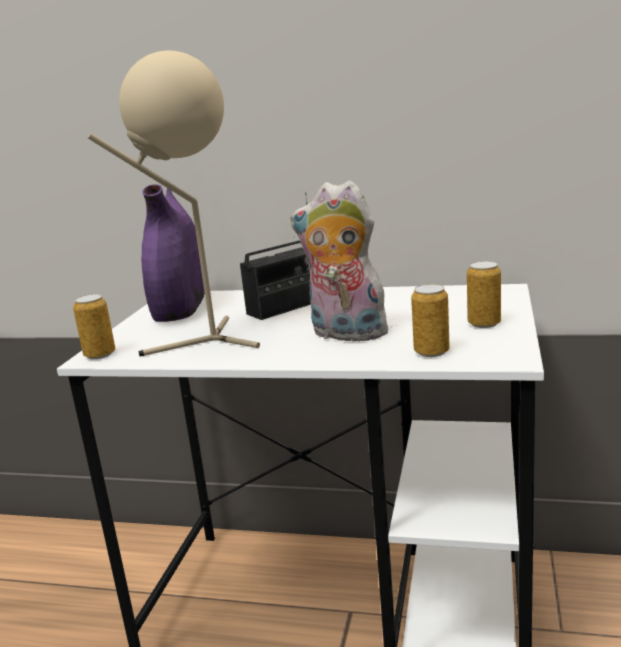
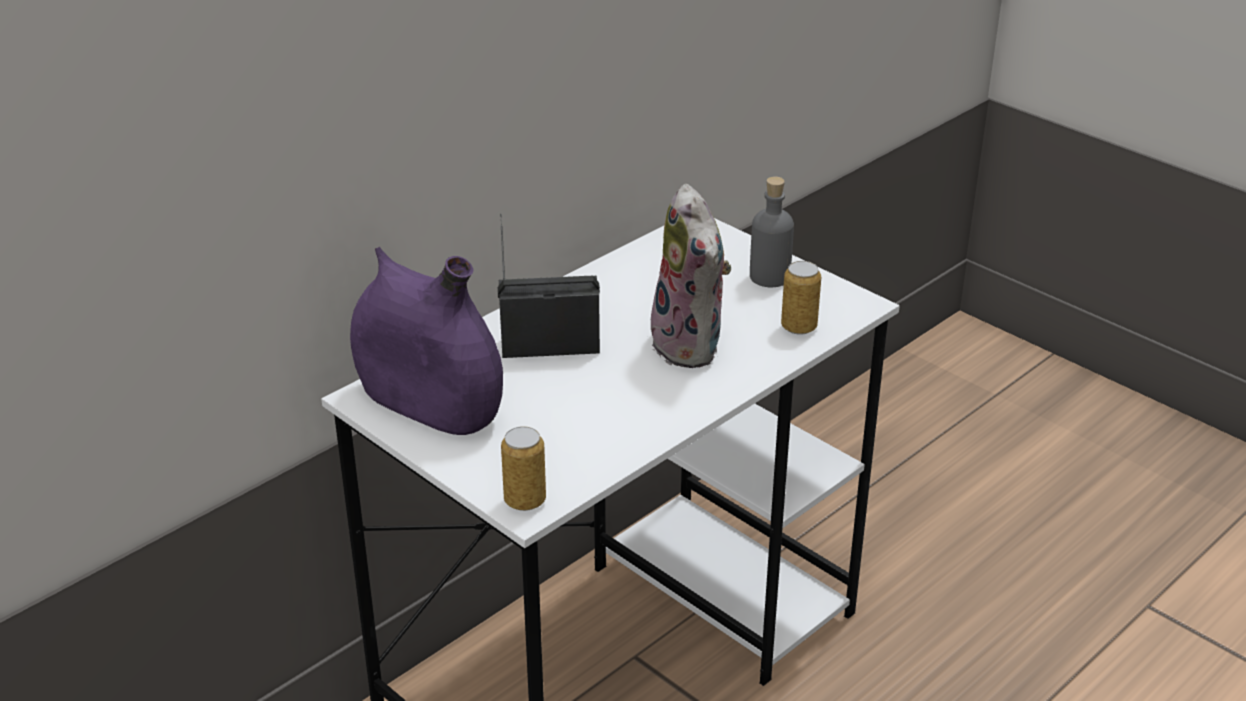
camera: 60 degrees left, 15 degrees up
beige table lamp [88,51,260,357] -> none
radio [240,192,311,320] -> radio turned 90 degrees counterclockwise [497,214,600,358]
plush toy [290,180,392,341] -> plush toy turned 75 degrees counterclockwise [651,184,731,368]
can [467,261,501,328] -> grey bottle [750,176,794,287]

